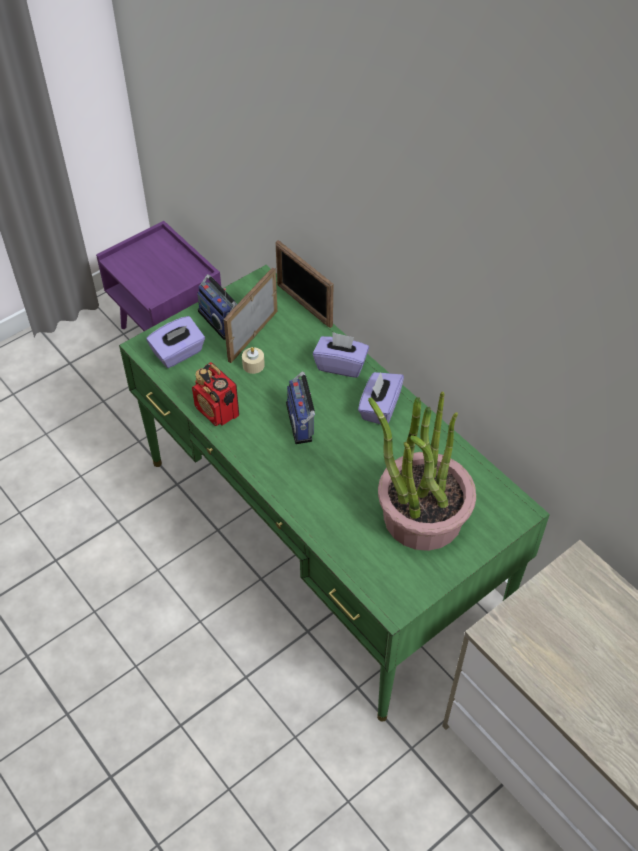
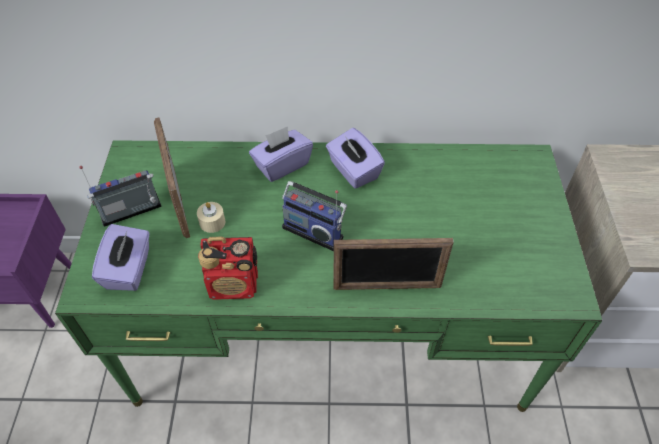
camera: 50 degrees left, 0 degrees up
radio [197,274,237,340] -> radio turned 150 degrees clockwise [79,166,161,227]
picture frame [276,240,333,328] -> picture frame moved to [333,238,454,290]
potted plant [368,392,476,551] -> none

